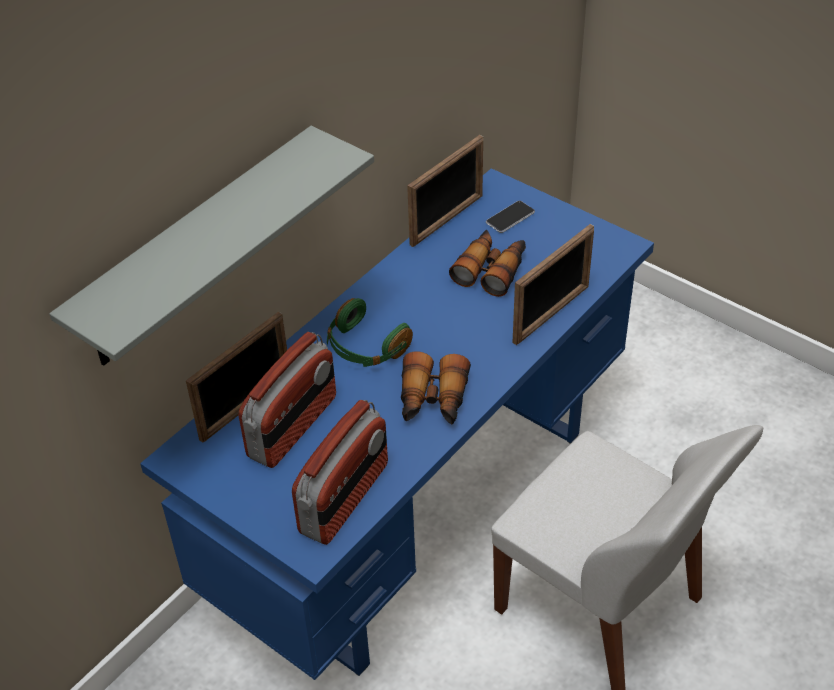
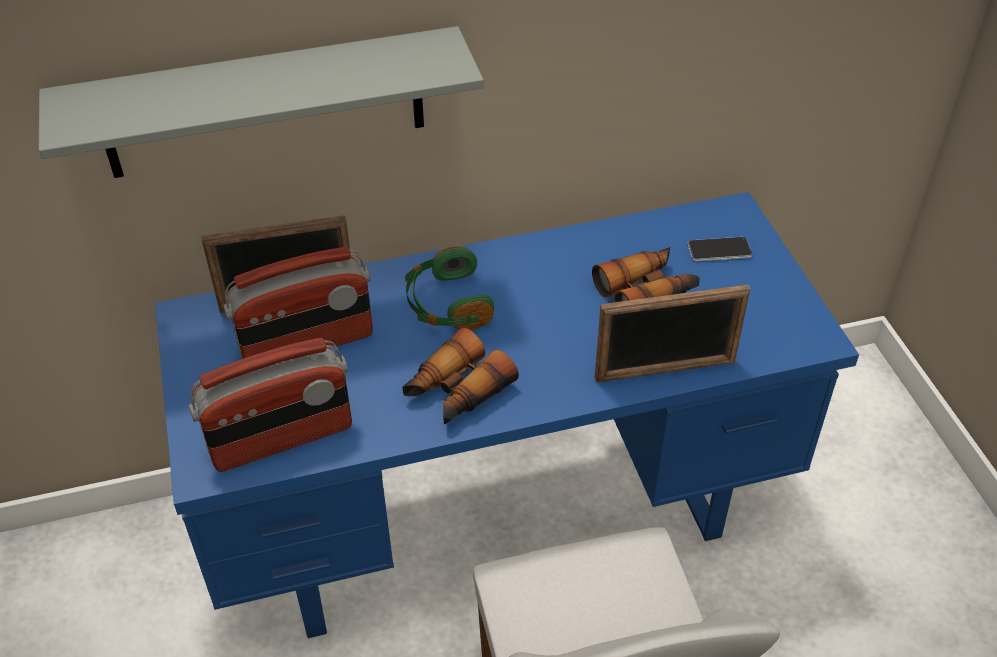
camera: 35 degrees right, 0 degrees up
picture frame [407,135,483,247] -> none

